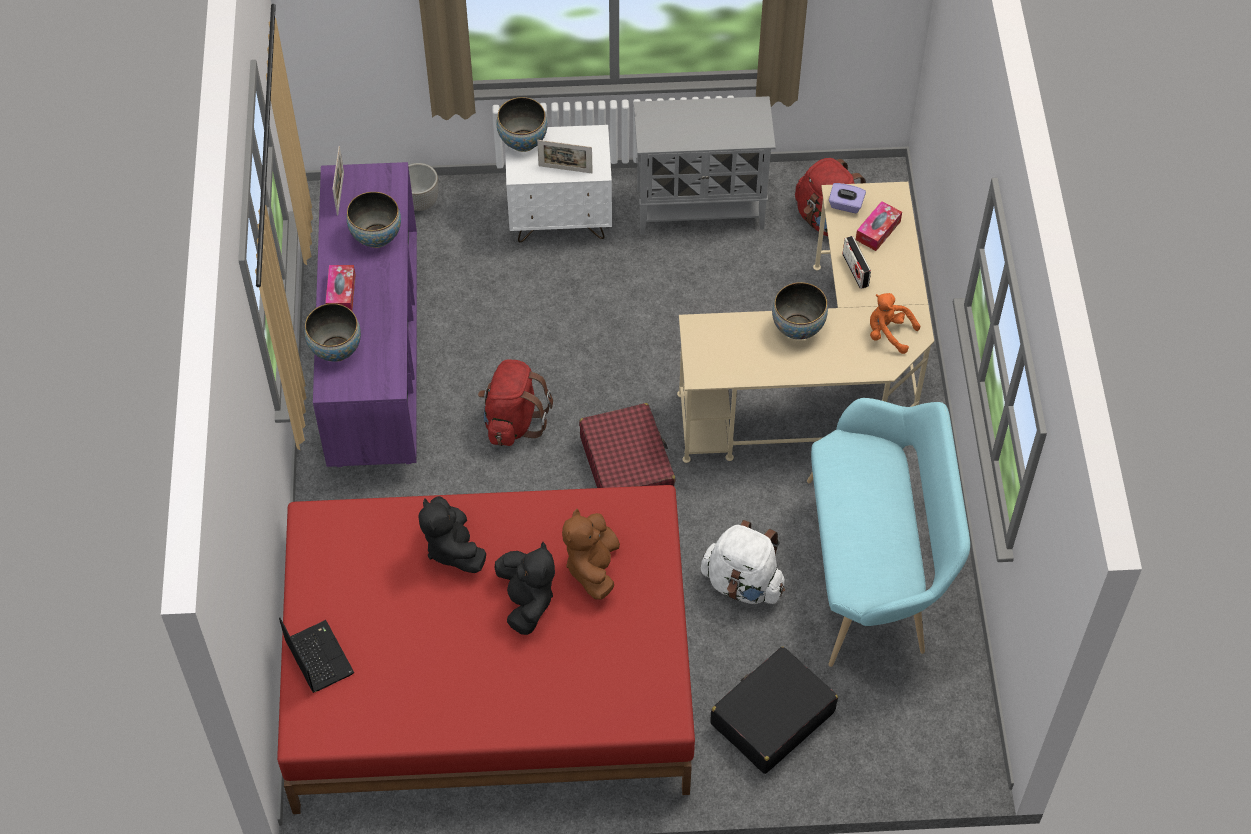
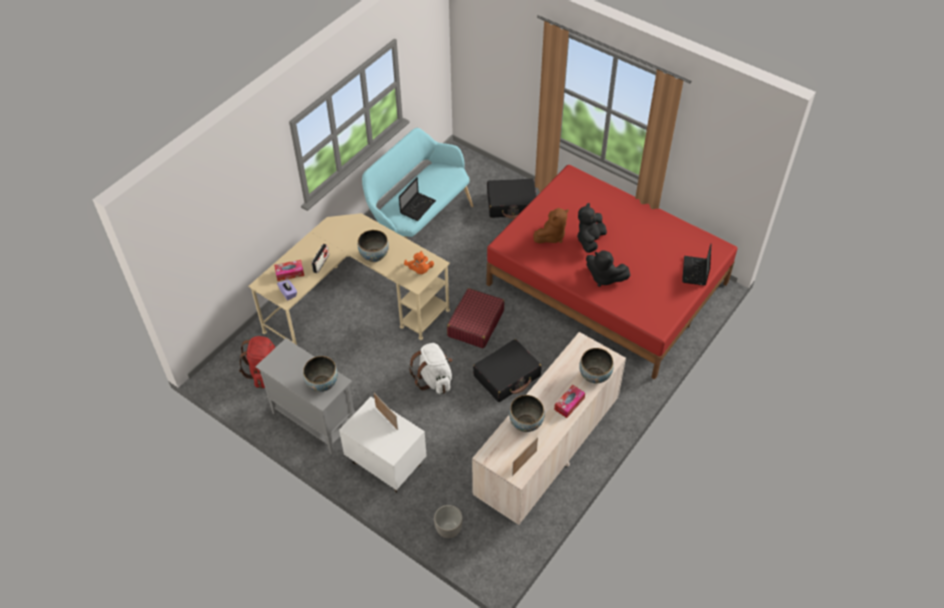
camera: 140 degrees left, 5 degrees down
purple dresser [313,162,417,467] -> beige dresser [472,332,626,525]
black plush toy [418,496,486,573] -> black plush toy turned 105 degrees clockwise [586,250,631,287]
red backpack [478,360,553,446] -> black suitcase [473,339,541,402]
bowl [496,97,548,152] -> bowl moved to [303,356,338,392]
white backpack [701,520,785,604] -> white backpack moved to [409,343,452,394]
orange plush toy [870,293,920,354] -> orange plush toy moved to [404,251,434,274]
none -> laptop [399,177,436,221]

